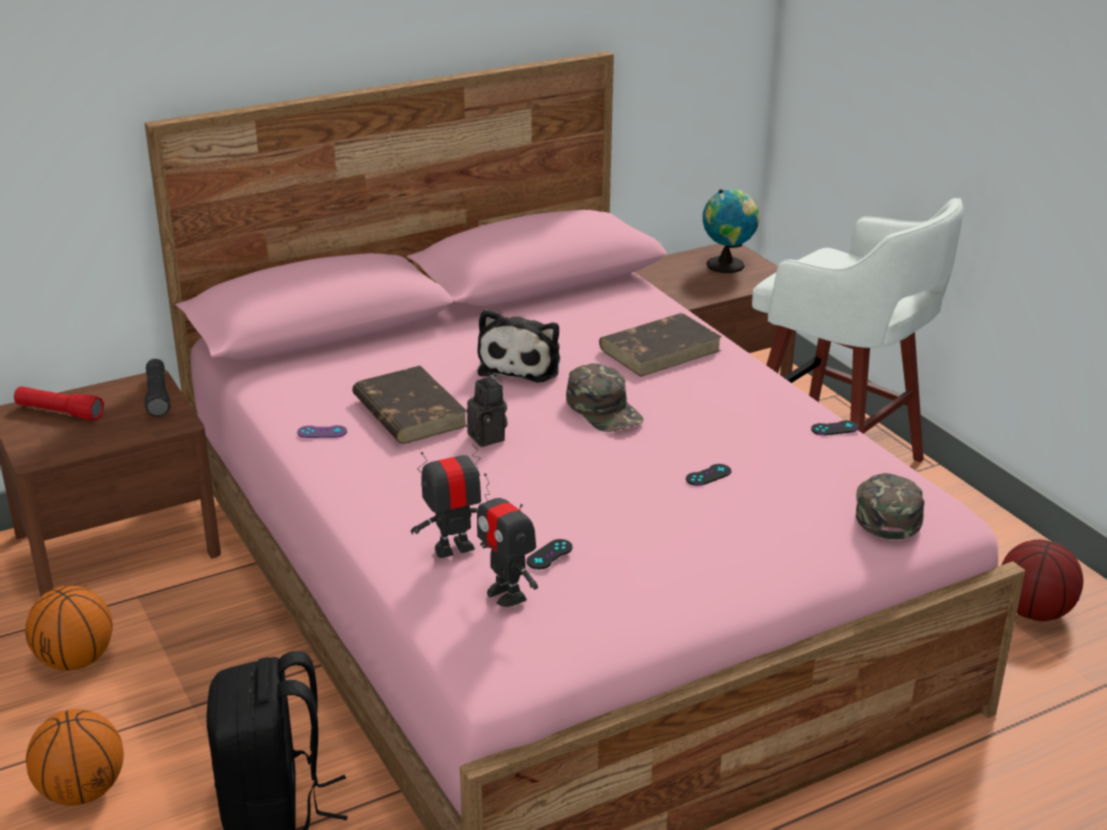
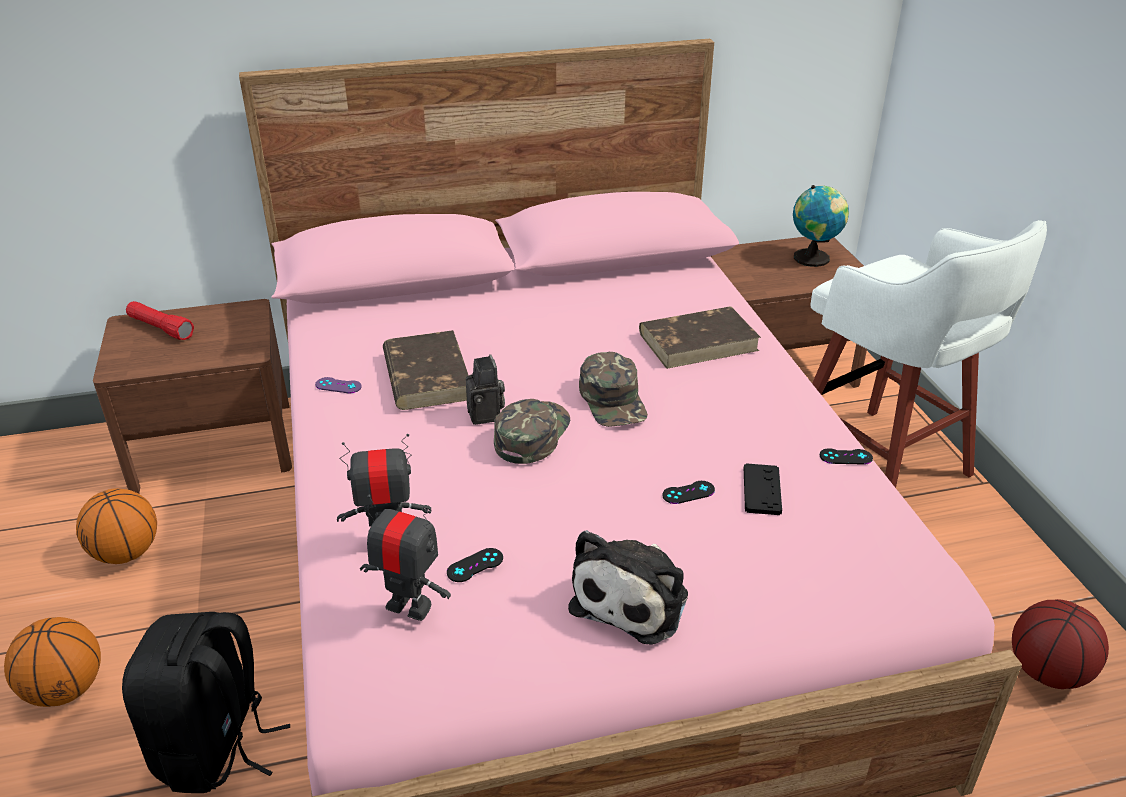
camera: 15 degrees right, 5 degrees up
black flashlight [144,359,171,417] -> none
toy robot [477,473,538,607] -> toy robot turned 135 degrees clockwise [360,495,451,621]
plush toy [478,309,560,383] -> plush toy moved to [568,530,688,645]
green cap [856,473,925,539] -> green cap moved to [494,399,570,464]
none -> black game controller [744,463,782,515]

